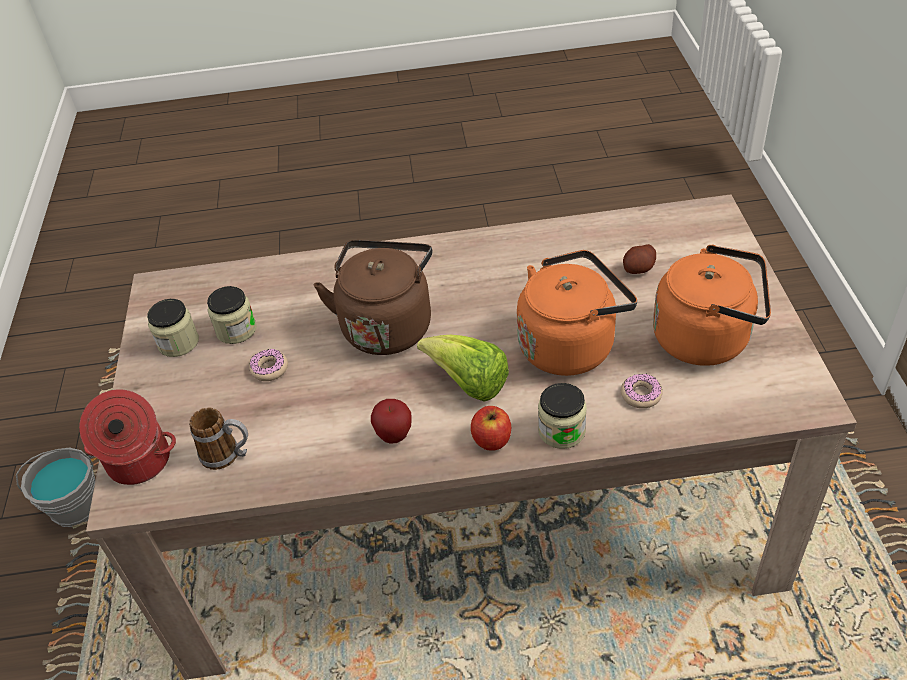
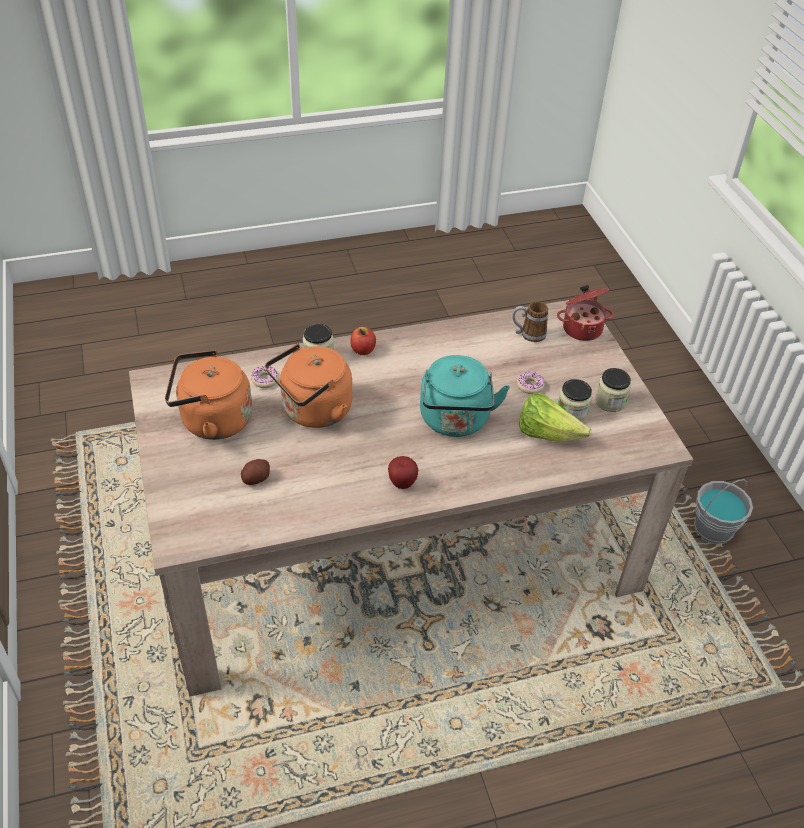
camera: 165 degrees right, 0 degrees up
brown kettle [314,240,432,355] -> turquoise kettle [420,355,510,437]
apple [371,399,412,444] -> apple moved to [388,456,418,489]
lettuce [417,335,509,402] -> lettuce moved to [519,392,591,442]

